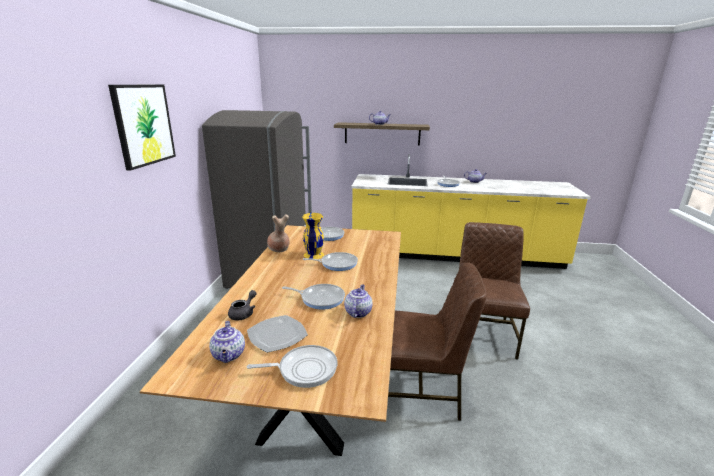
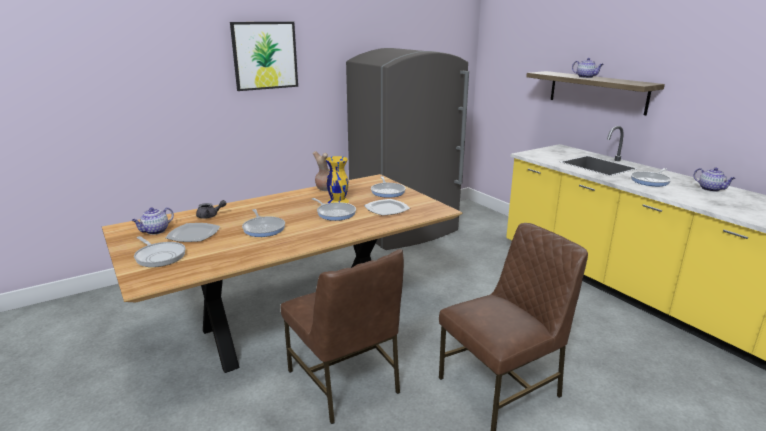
camera: 50 degrees right, 0 degrees up
teapot [344,284,373,318] -> none
none -> plate [364,199,410,216]

